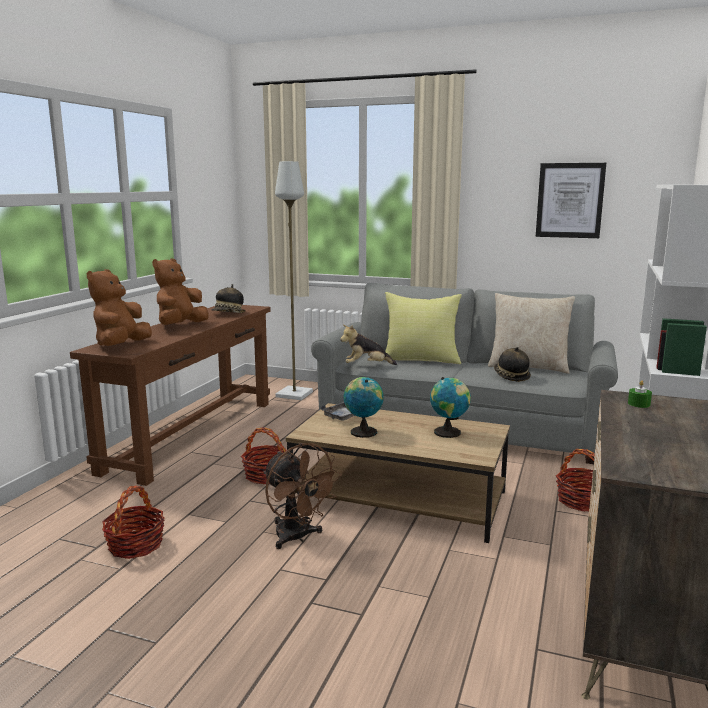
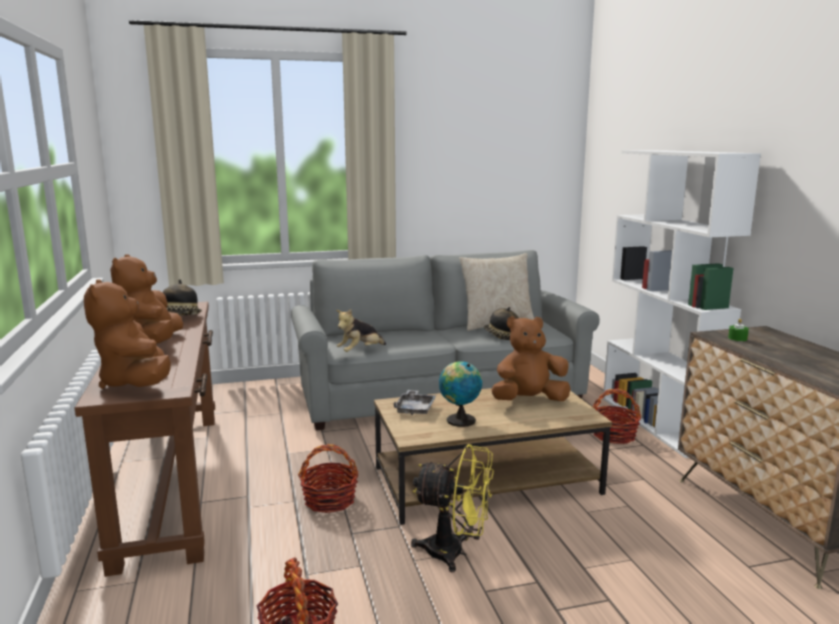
camera: 35 degrees left, 0 degrees up
brown fan [263,443,342,549] -> yellow fan [411,444,494,572]
grey floor lamp [275,161,313,400] -> none
yellow pillow [385,292,462,364] -> none
globe [430,377,471,438] -> brown plush toy [492,316,571,401]
picture [536,163,606,238] -> none

